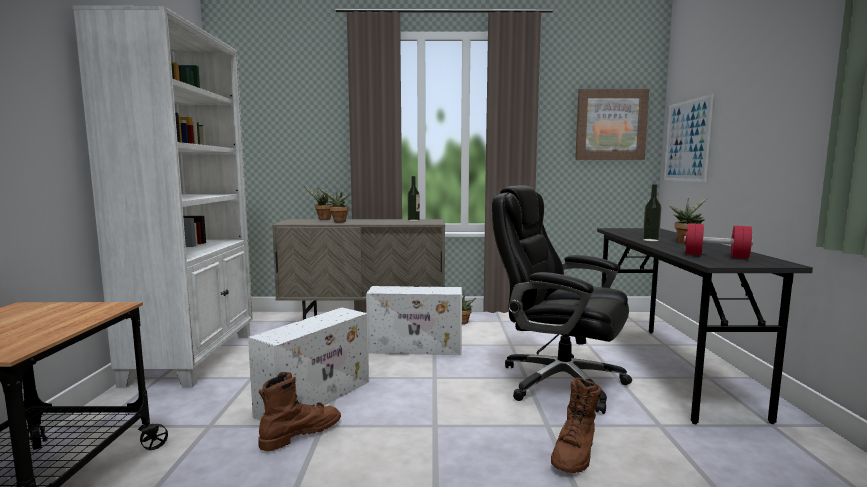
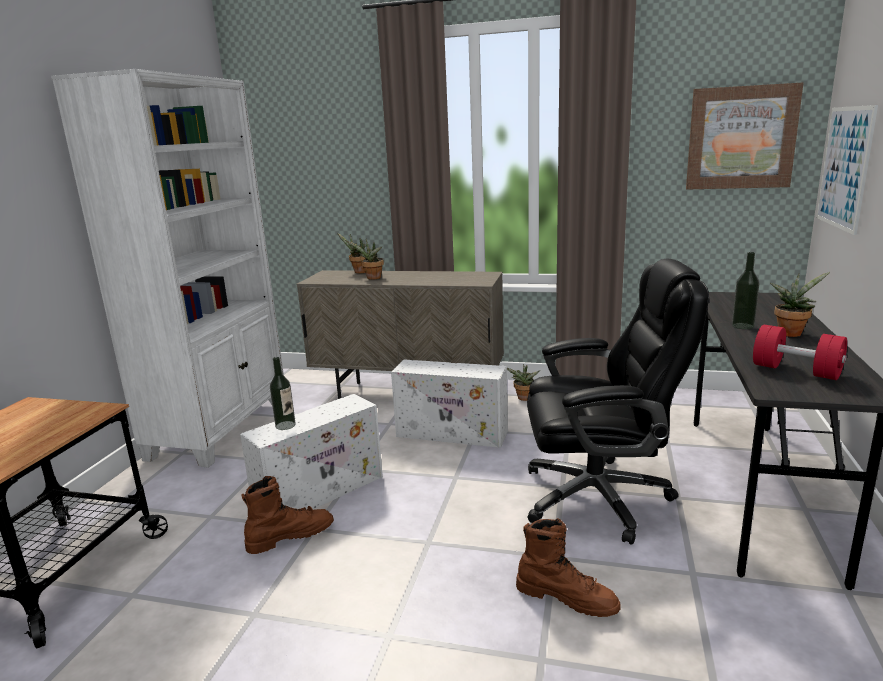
camera: 15 degrees right, 10 degrees up
bottle [408,176,420,221] -> bottle moved to [270,357,296,430]
black office chair [492,185,632,414] -> black office chair turned 135 degrees clockwise [527,259,709,545]
brown boot [551,378,602,473] -> brown boot turned 105 degrees counterclockwise [516,518,621,617]

